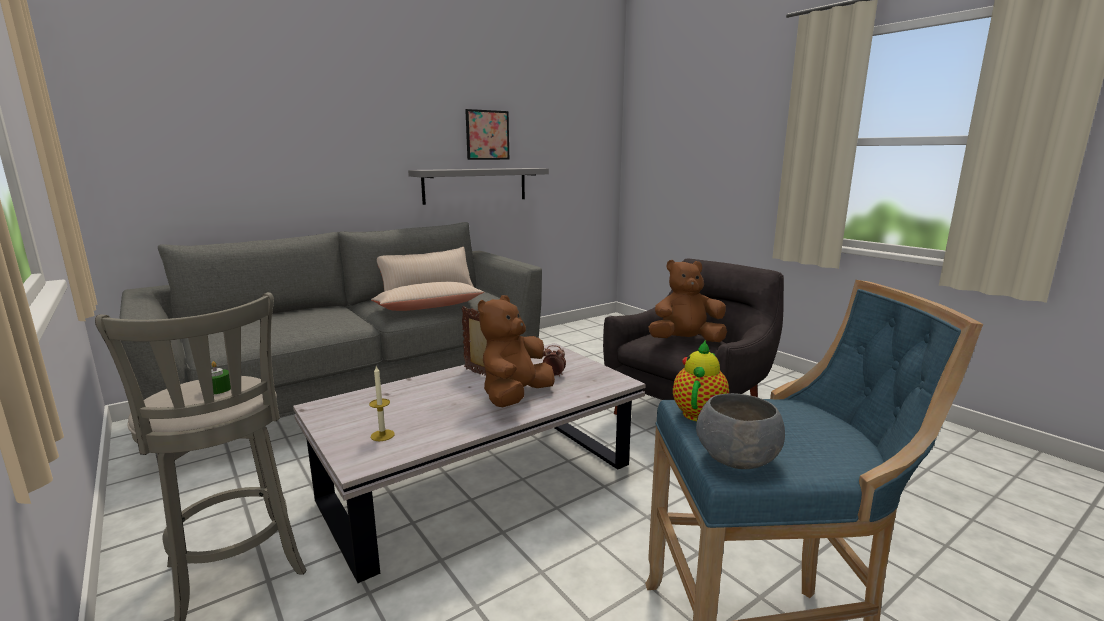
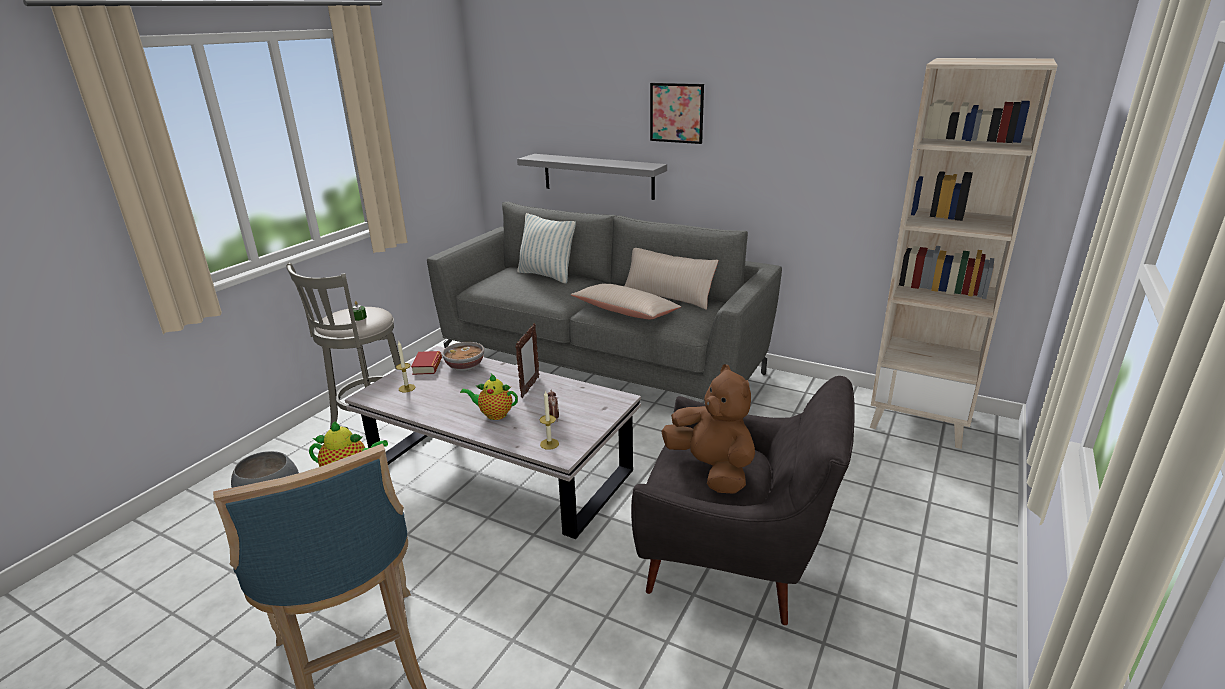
camera: 65 degrees right, 10 degrees up
grey shelf [408,168,549,205] -> grey shelf moved to [517,154,667,200]
picture [465,109,509,160] -> picture moved to [650,83,704,144]
brown plush toy [478,295,555,407] -> teapot [460,374,518,420]
none -> book [411,351,442,375]
none -> bowl [442,342,484,371]
none -> pillow [517,213,576,283]
none -> candle [539,390,559,450]
none -> beige bookcase [870,58,1058,449]

